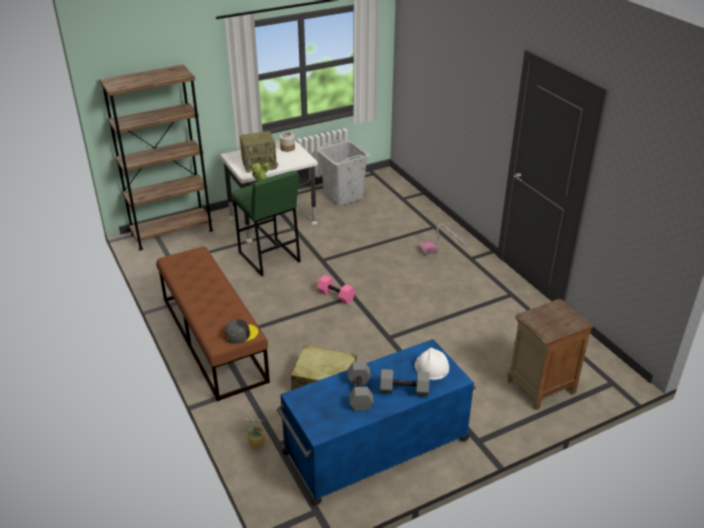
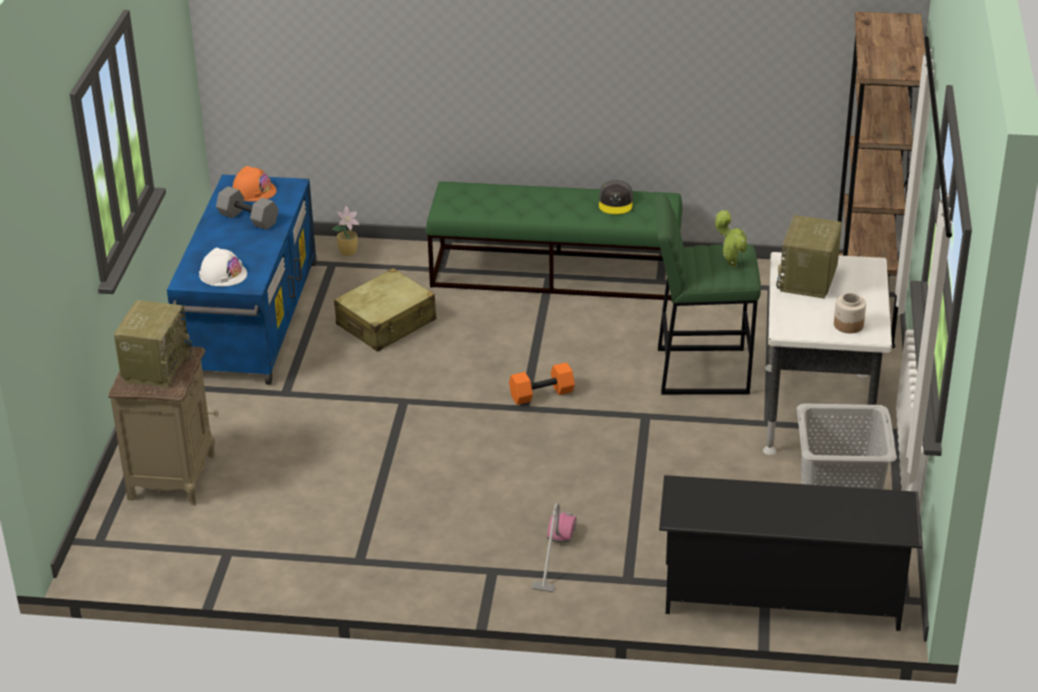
camera: 125 degrees right, 0 degrees up
brown bench [156,246,270,401] -> green bench [426,181,683,301]
grey cap [224,319,258,344] -> grey cap moved to [599,180,633,215]
pink dumbbell [317,275,355,304] -> orange dumbbell [509,362,575,405]
grey dumbbell [380,369,429,396] -> none
none -> radio [114,300,192,387]
none -> orange hard hat [233,166,277,202]
none -> black shoe rack [659,475,922,631]

